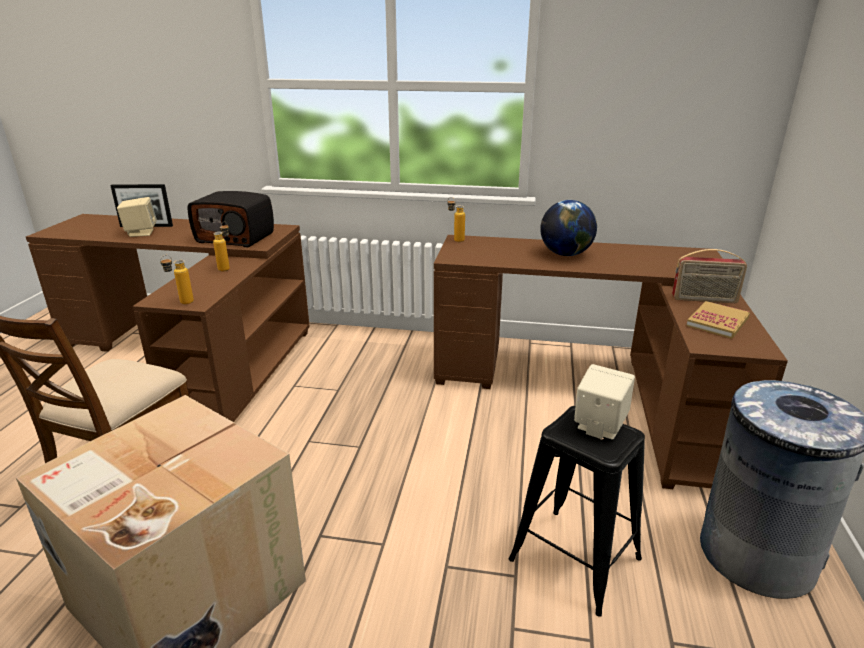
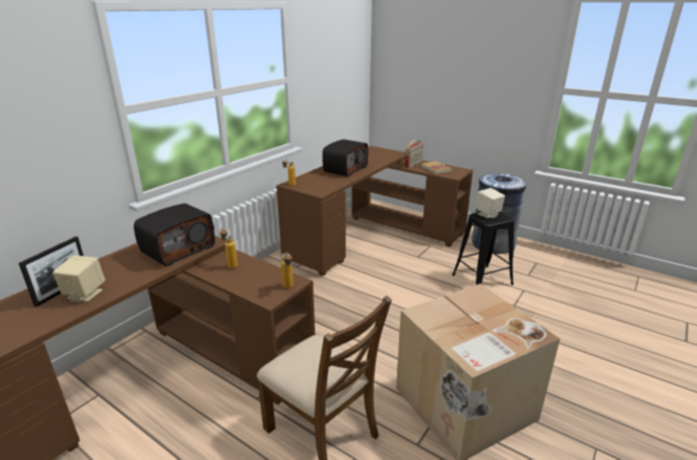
camera: 65 degrees left, 0 degrees up
globe [540,200,597,256] -> radio [322,139,368,177]

